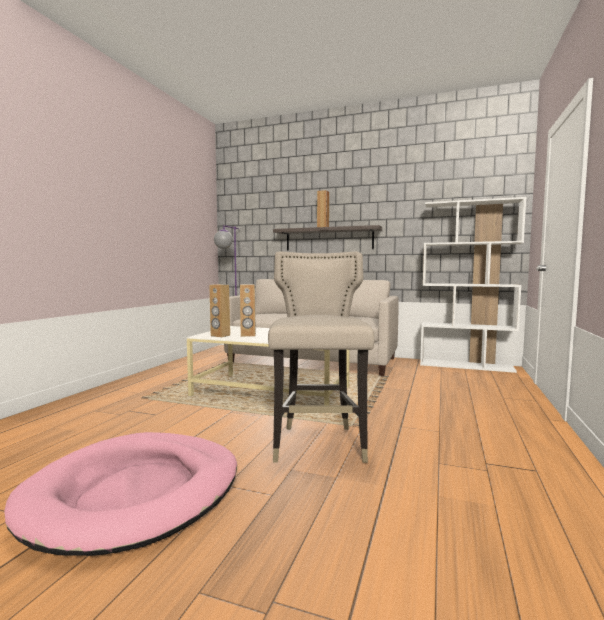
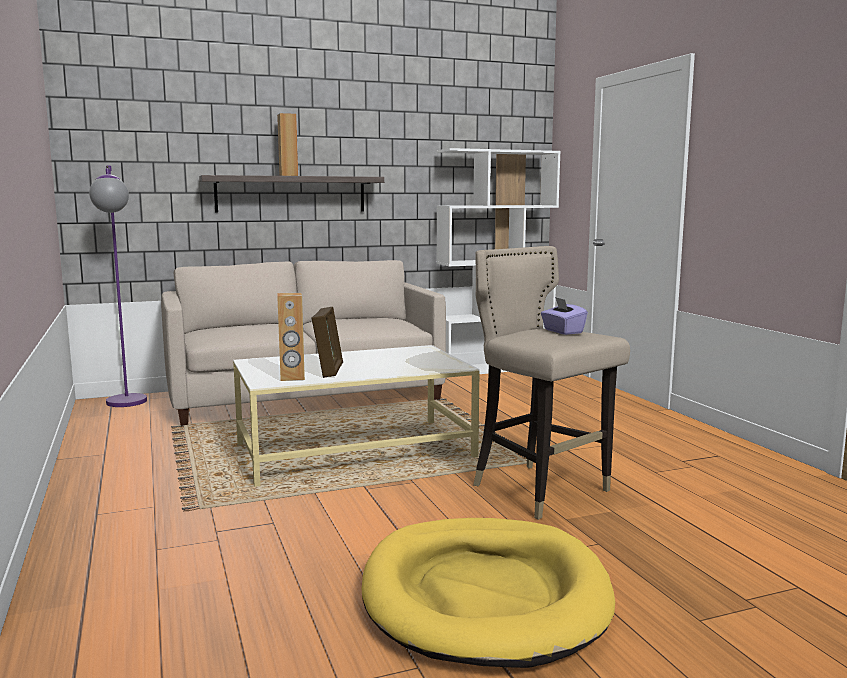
camera: 40 degrees left, 5 degrees up
pink dog bed [4,432,237,556] -> yellow dog bed [362,518,615,668]
brown speaker [240,284,256,337] -> picture frame [312,307,343,378]
none -> purple tissue box [541,297,588,335]

